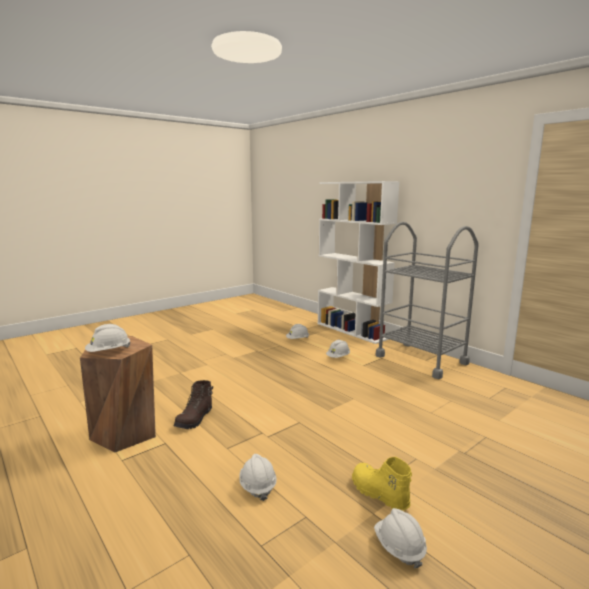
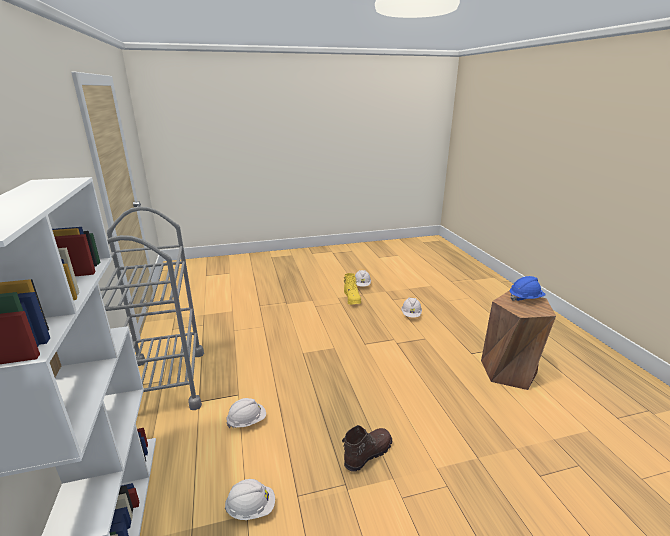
camera: 155 degrees left, 10 degrees up
white hard hat [85,324,131,352] -> blue hard hat [510,276,546,301]
brown boot [174,380,213,429] -> brown boot moved to [342,425,392,472]

